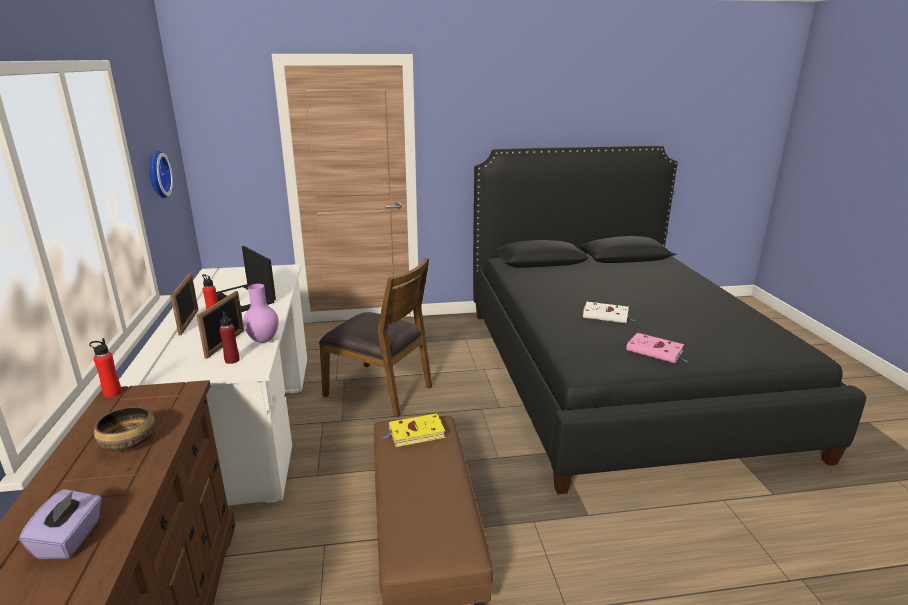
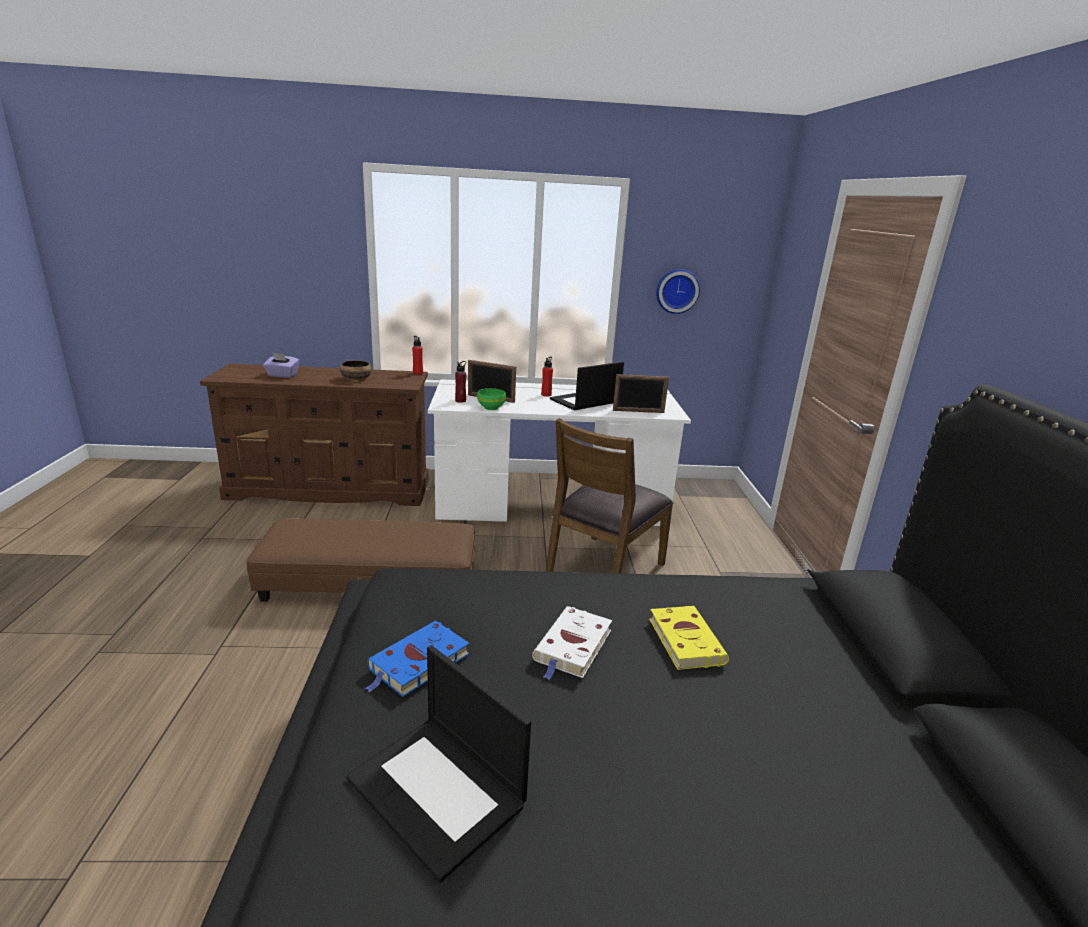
camera: 95 degrees right, 0 degrees up
picture frame [170,274,199,335] -> picture frame moved to [613,374,669,413]
purple vase [243,284,279,343] -> green bowl [477,388,506,410]
yellow book [382,413,445,447] -> yellow book moved to [649,606,729,670]
pink book [626,333,687,363] -> blue book [365,620,470,697]
none -> laptop [346,645,531,883]

